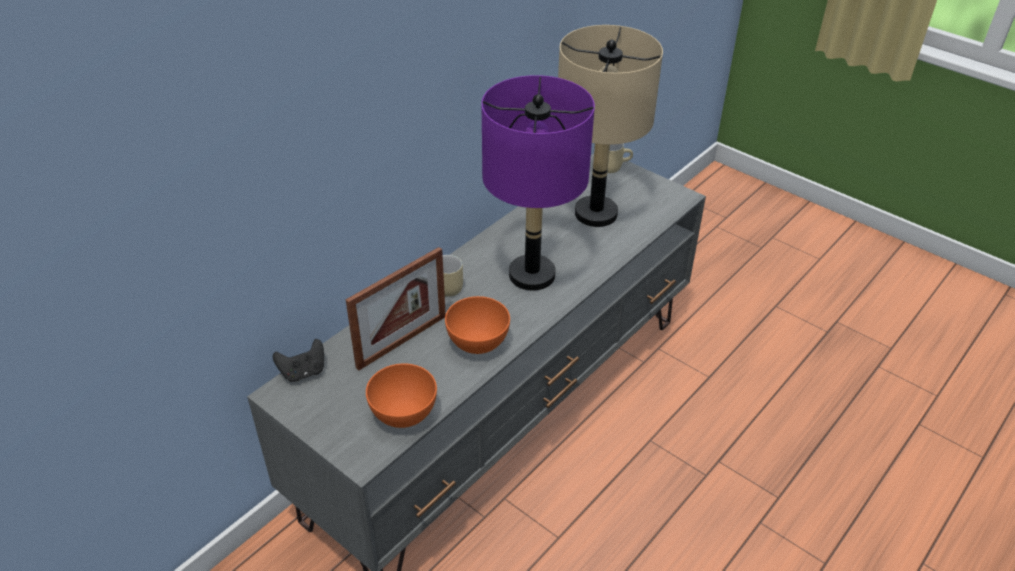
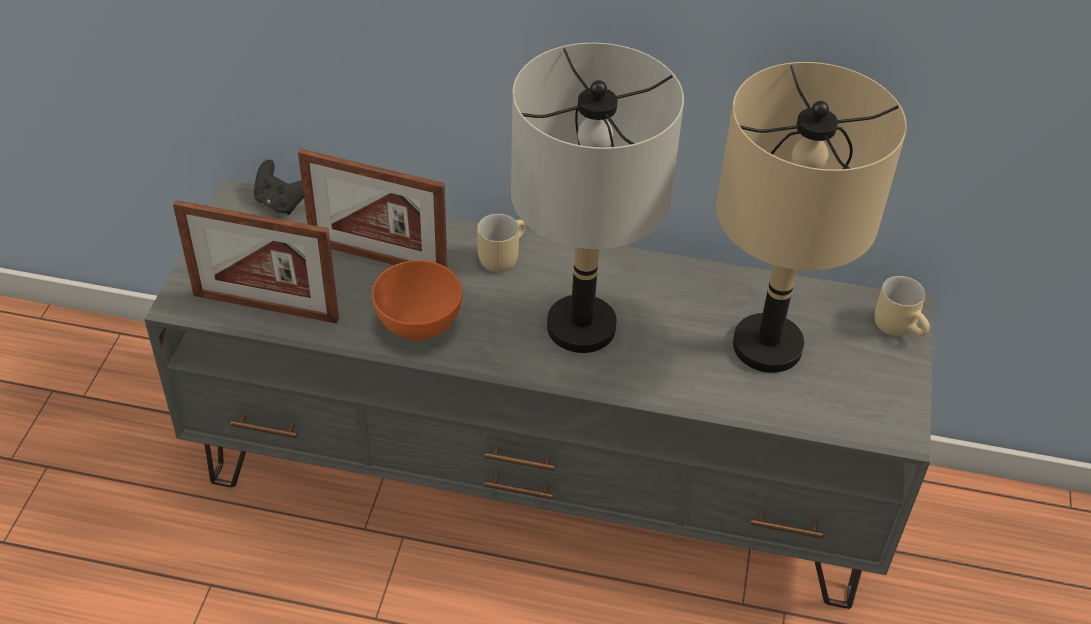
camera: 60 degrees right, 5 degrees up
orange bowl [366,363,437,428] -> picture frame [173,200,339,324]
purple table lamp [481,75,595,291] -> grey table lamp [511,43,684,353]

